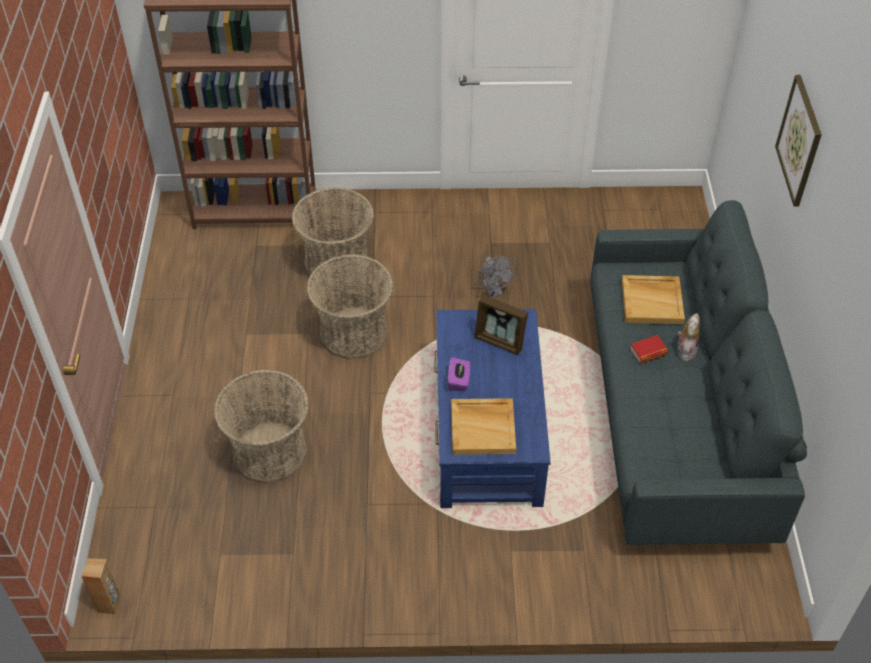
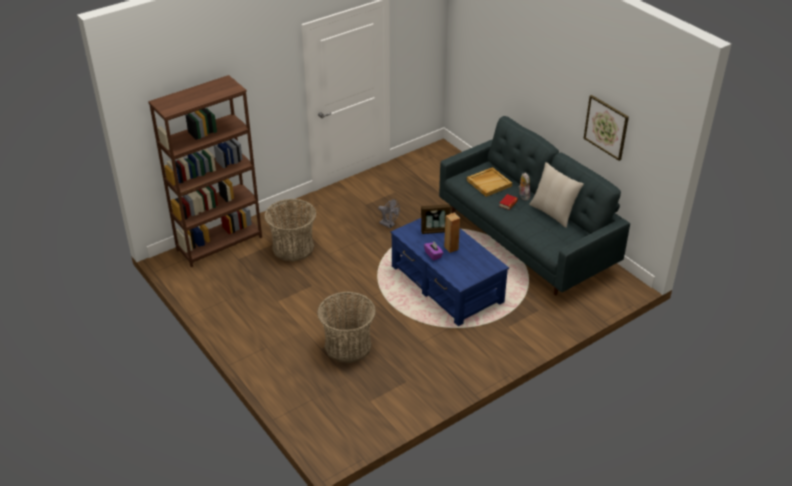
camera: 35 degrees left, 10 degrees down
brown speaker [81,558,121,614] -> brown speaker moved to [444,213,460,253]
basket [306,254,393,360] -> none
beige tray [451,398,516,455] -> none
picture [775,75,822,206] -> picture moved to [583,95,629,161]
none -> beige pillow [529,162,584,228]

